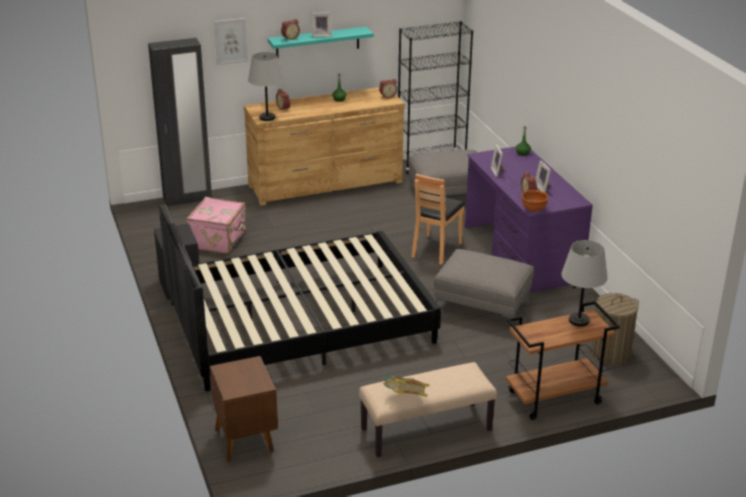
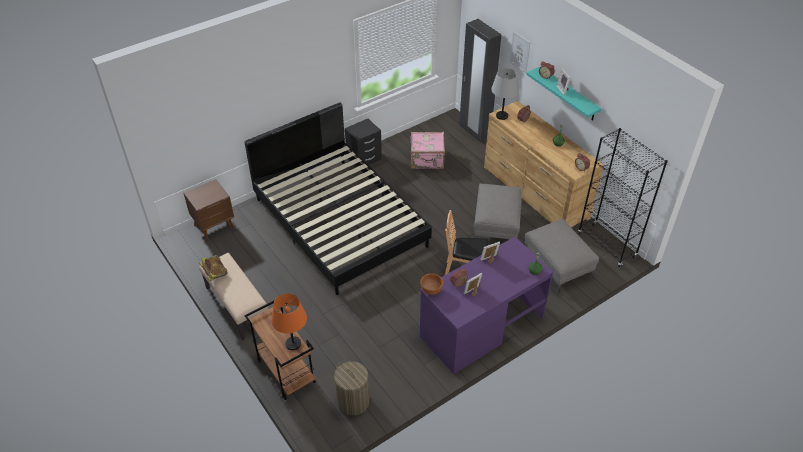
camera: 75 degrees right, 15 degrees up
grey ottoman [434,249,534,327] -> grey ottoman moved to [474,184,522,240]
grey table lamp [561,240,608,327] -> orange table lamp [271,293,307,350]

